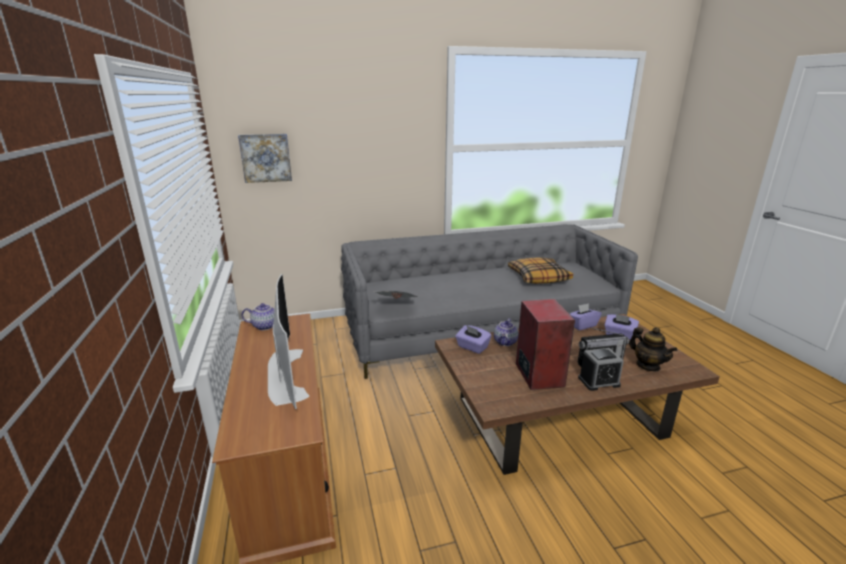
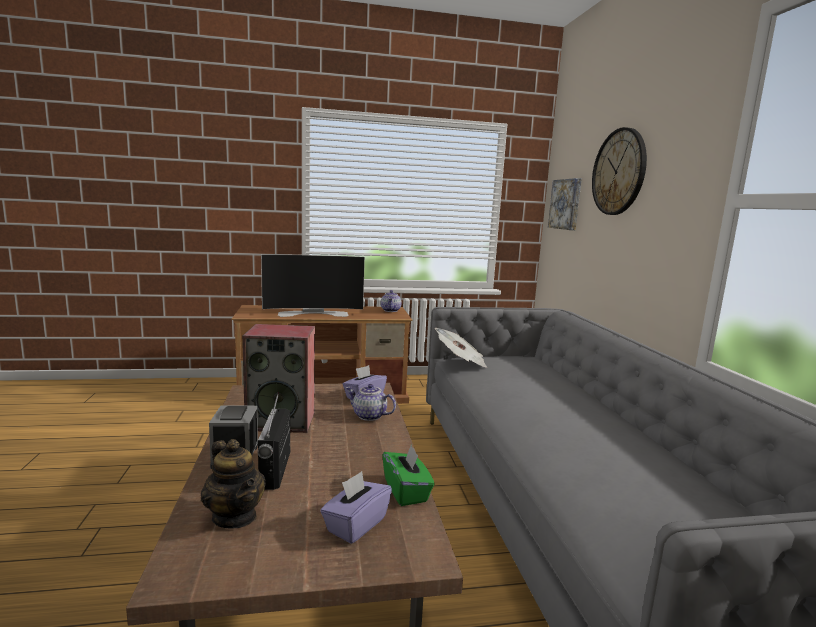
camera: 95 degrees right, 10 degrees down
pillow [508,258,573,284] -> none
purple tissue box [570,303,602,330] -> green tissue box [383,445,435,506]
teapot [629,327,677,371] -> teapot turned 105 degrees counterclockwise [201,439,266,529]
none -> wall clock [592,127,647,215]

